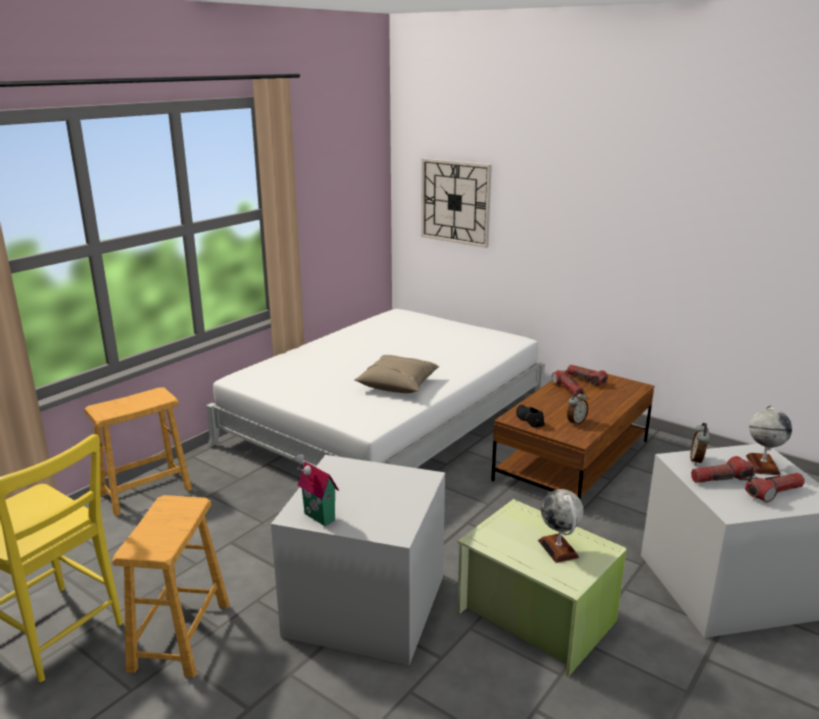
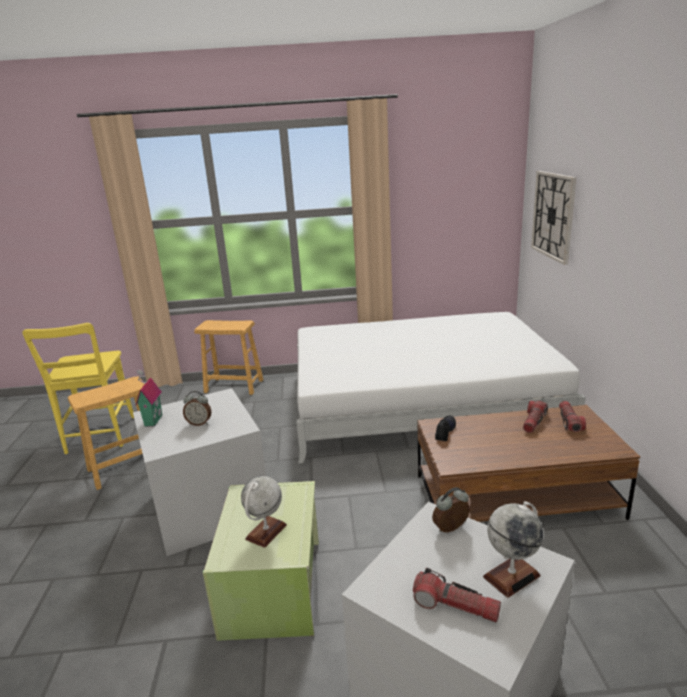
camera: 50 degrees right, 0 degrees up
beige pillow [354,355,440,393] -> none
alarm clock [567,391,588,426] -> alarm clock moved to [183,391,211,426]
flashlight [691,456,756,483] -> none

